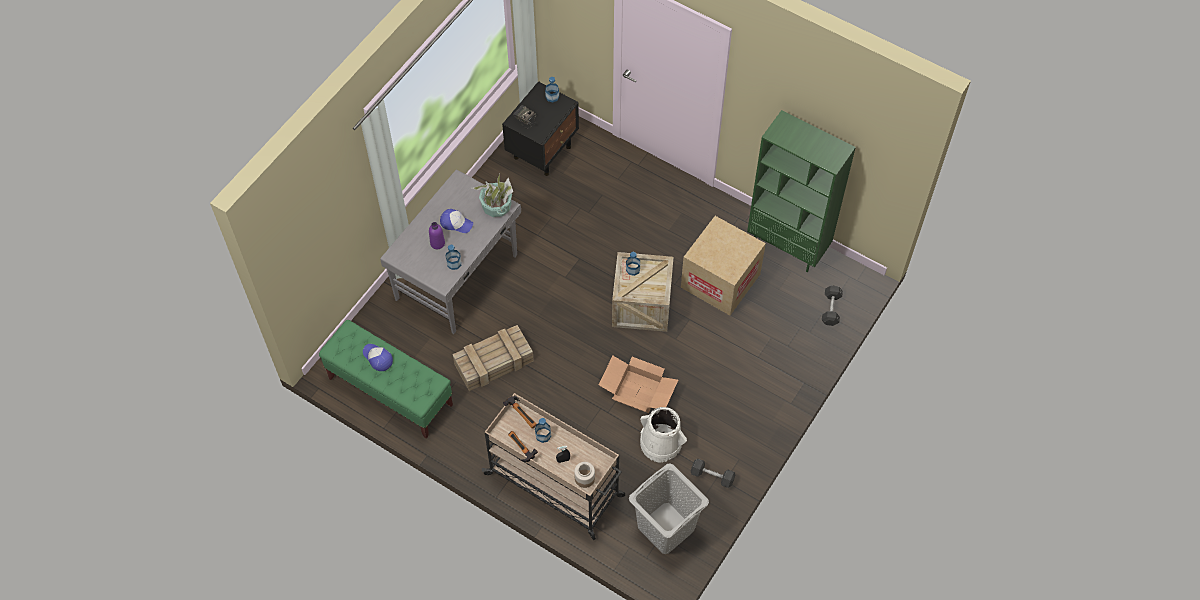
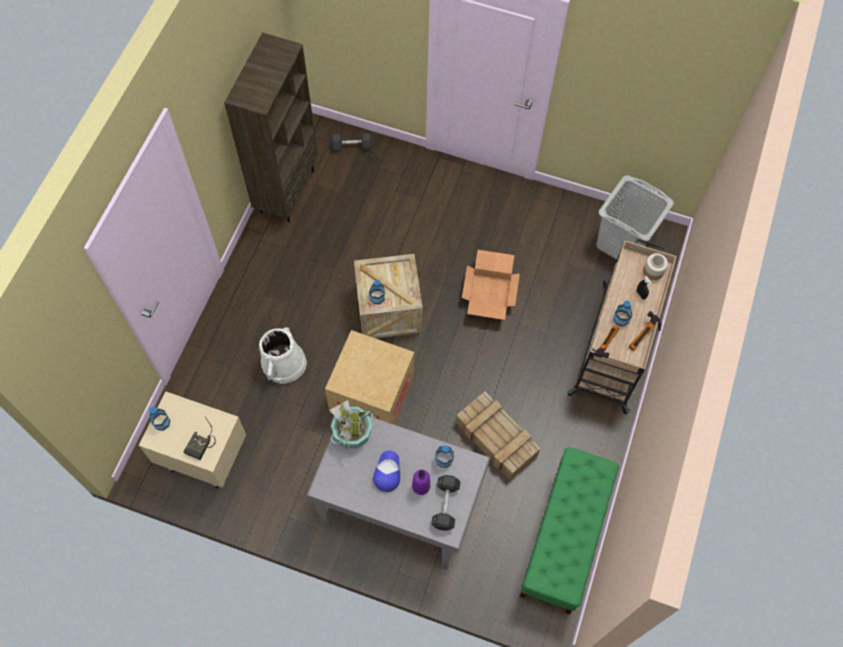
camera: 105 degrees left, 5 degrees up
cap [363,344,393,371] -> none
black nightstand [502,81,579,176] -> beige nightstand [139,392,246,488]
white bucket [640,407,687,463] -> white bucket moved to [259,327,307,384]
cardboard box [681,216,766,315] -> cardboard box moved to [325,330,414,425]
grey dumbbell [691,459,735,488] -> grey dumbbell moved to [431,475,461,531]
green bookcase [747,110,856,272] -> brown bookcase [224,32,318,222]

